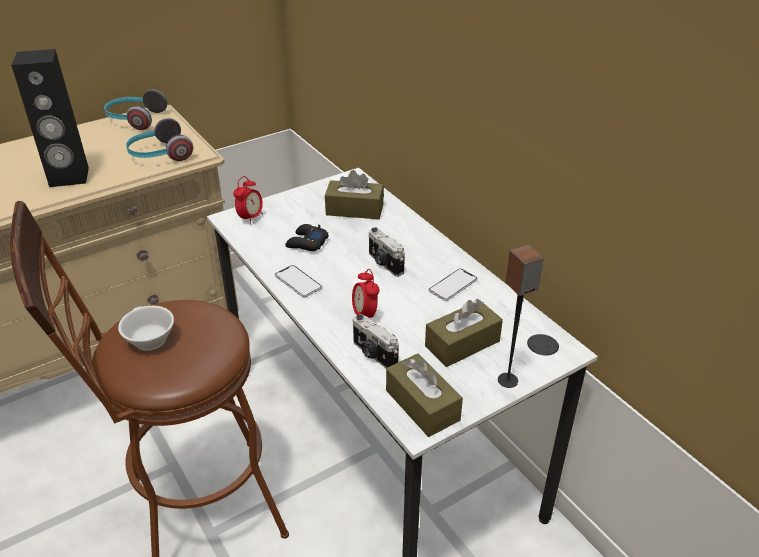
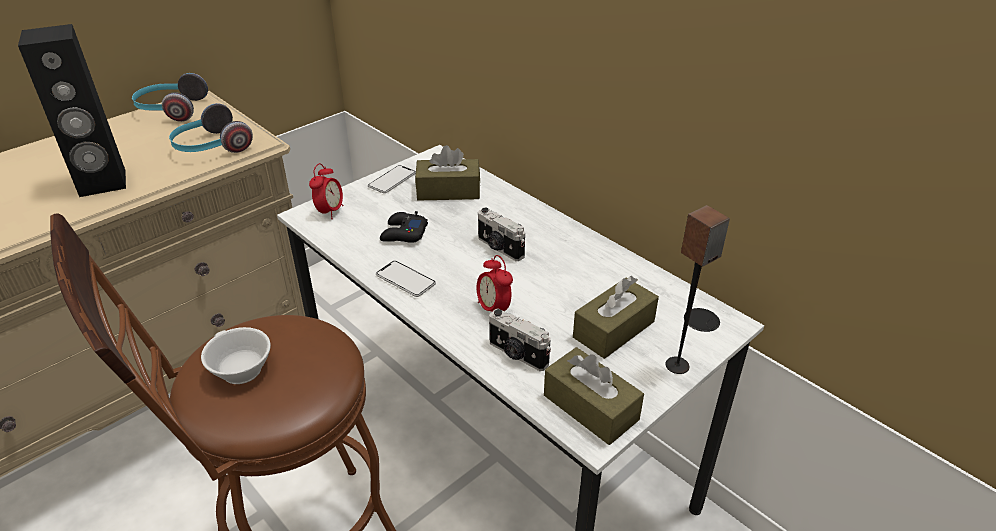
camera: 10 degrees left, 0 degrees up
phone [429,269,478,301] -> phone moved to [368,165,416,193]

